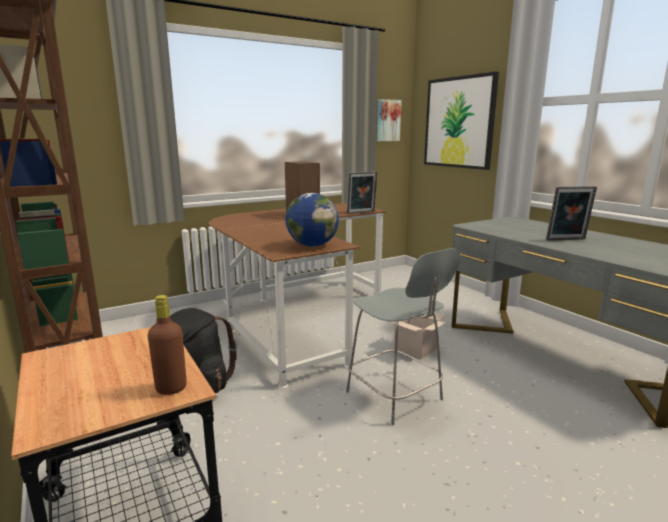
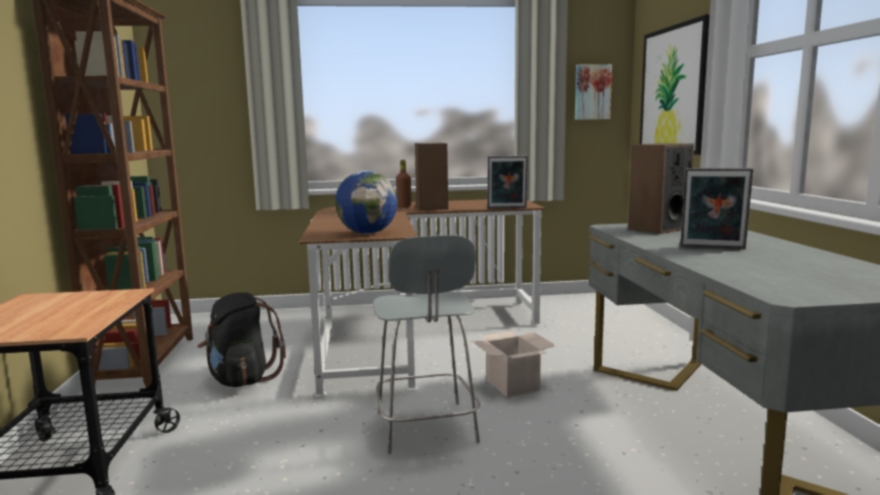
camera: 25 degrees right, 5 degrees down
brown bottle [148,295,187,395] -> brown bottle moved to [396,160,411,208]
none -> speaker [628,143,694,234]

